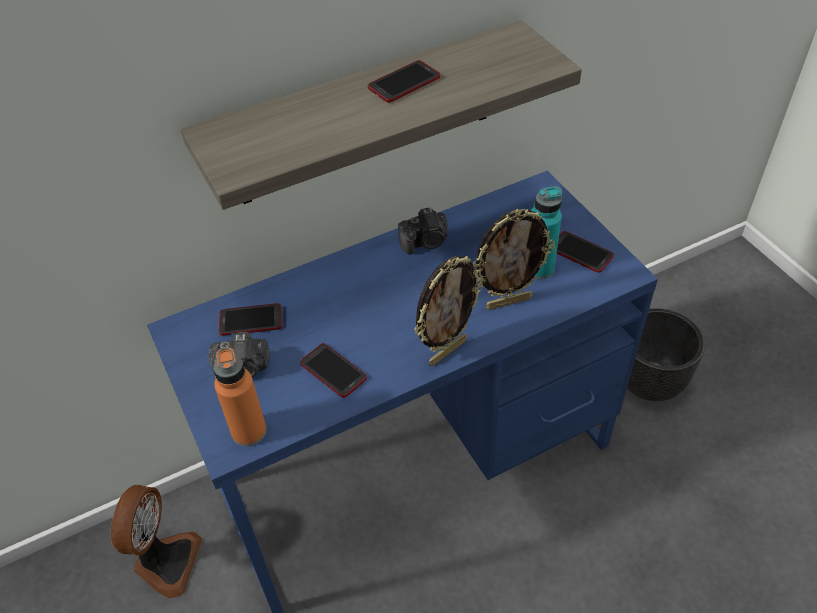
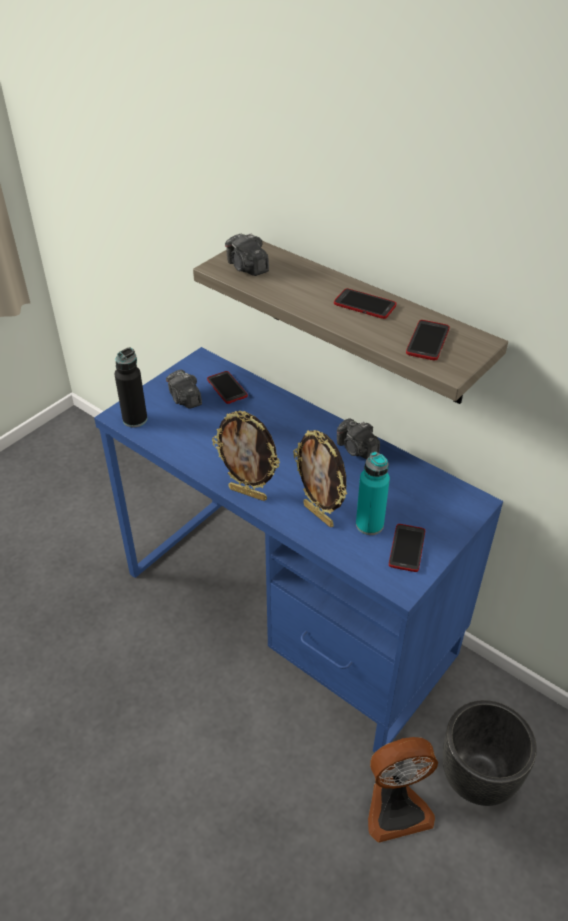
camera: 65 degrees right, 5 degrees down
fan [111,485,202,598] -> fan moved to [368,737,438,843]
orange bottle [213,347,267,447] -> black bottle [115,348,147,428]
phone [300,343,367,398] -> phone moved to [406,320,450,360]
none -> camera [225,233,269,276]

